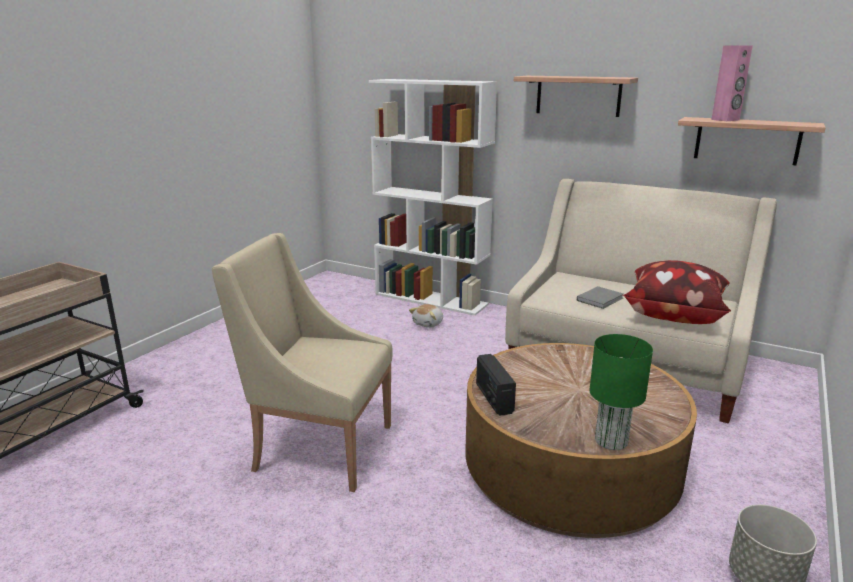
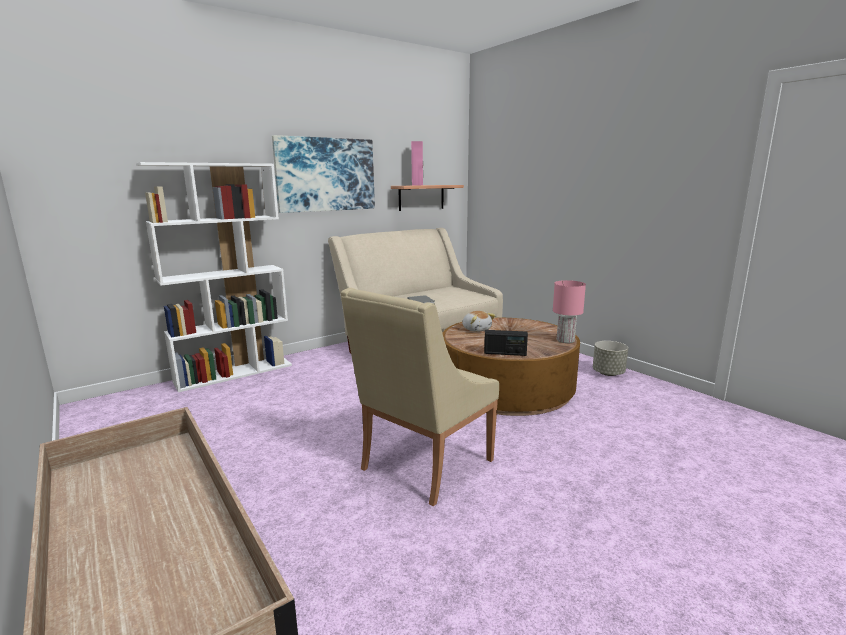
camera: 65 degrees left, 5 degrees down
plush toy [409,304,443,328] -> plush toy moved to [462,311,496,332]
shelf [514,76,638,117] -> picture [272,135,375,213]
green table lamp [590,334,653,450] -> pink table lamp [553,280,586,343]
pillow [623,260,731,324] -> none

